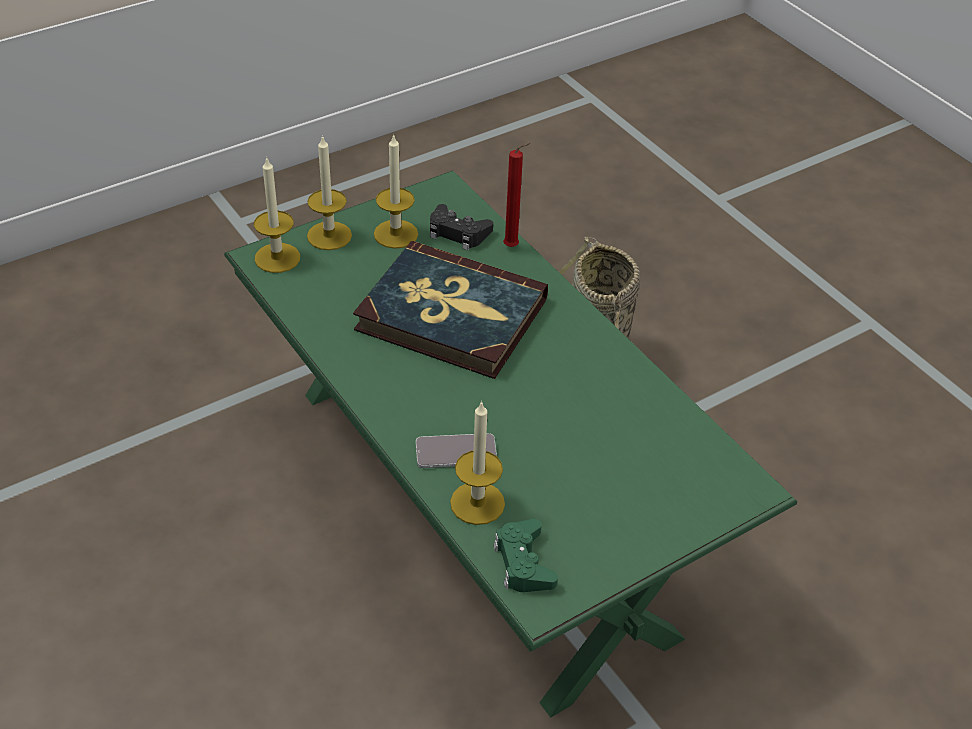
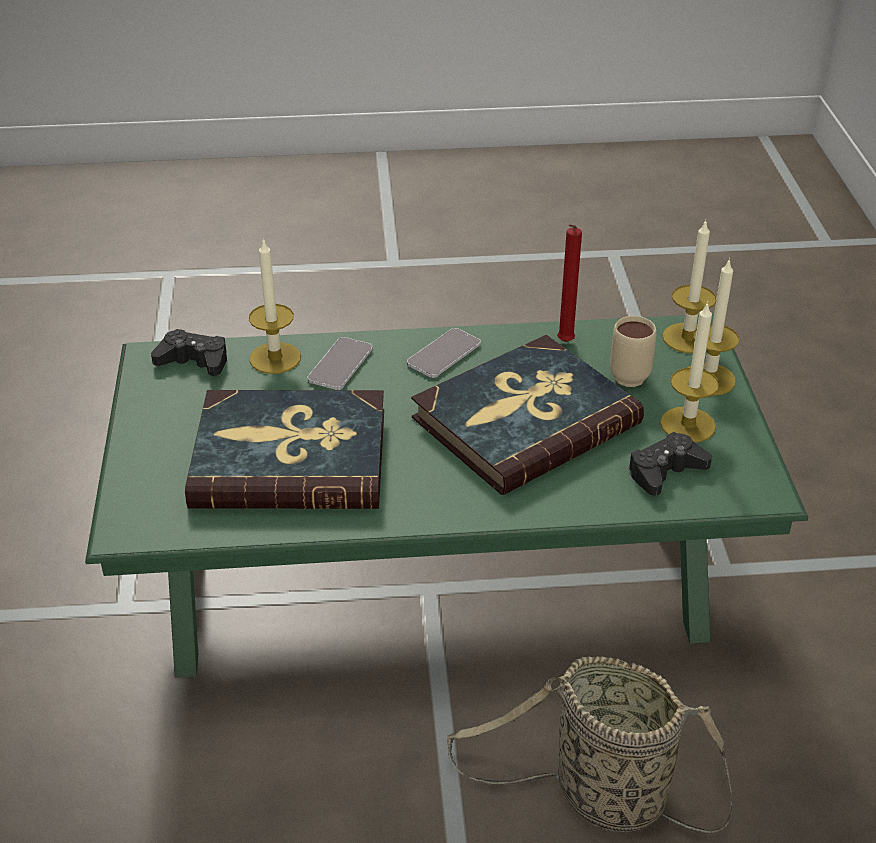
camera: 120 degrees right, 5 degrees down
green game controller [494,519,558,592] -> black game controller [151,329,227,376]
red candle [503,143,531,247] -> red candle moved to [557,224,582,342]
none -> book [185,390,384,509]
none -> phone [407,328,481,378]
none -> beige mug [610,316,657,387]

